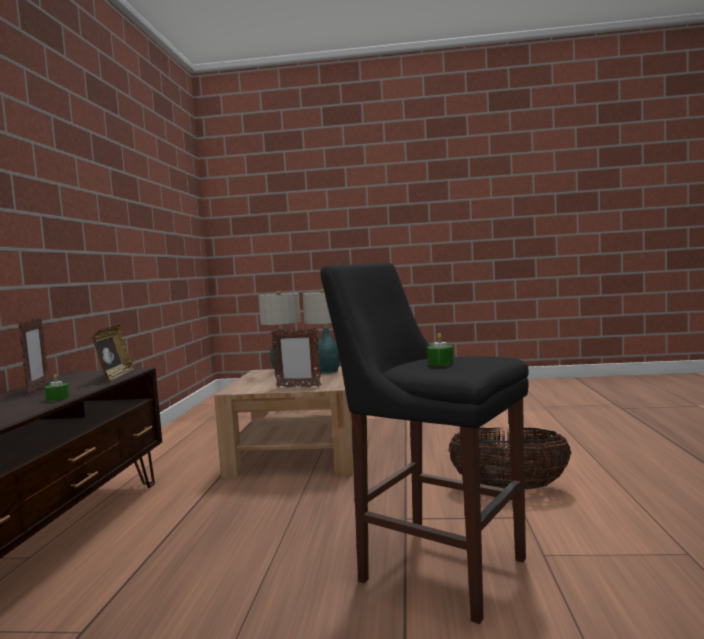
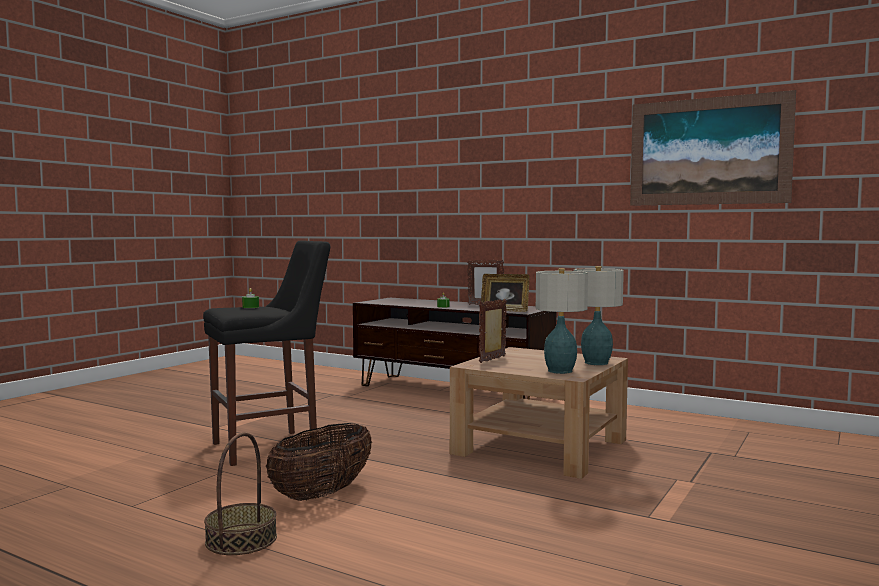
camera: 115 degrees right, 0 degrees up
none -> basket [204,432,277,555]
none -> picture [630,90,796,206]

